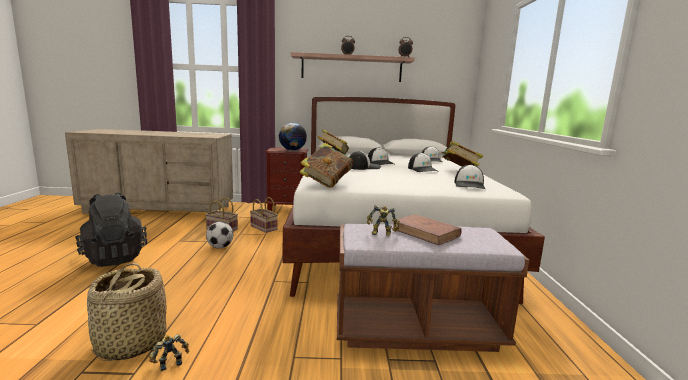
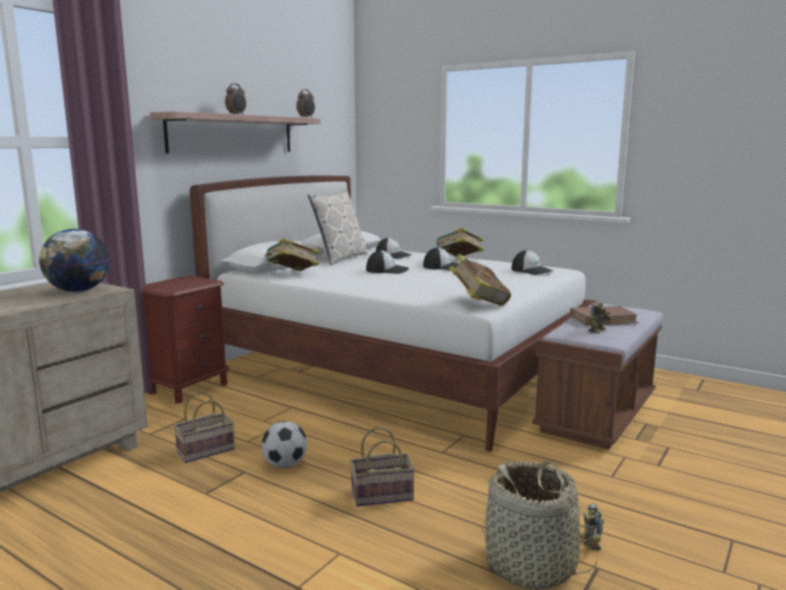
camera: 55 degrees left, 0 degrees up
black backpack [75,192,147,267] -> none
basket [250,197,278,233] -> basket moved to [350,426,415,507]
globe [279,122,307,151] -> globe moved to [39,229,110,292]
cap [349,151,381,170] -> none
none -> pillow [308,190,368,265]

